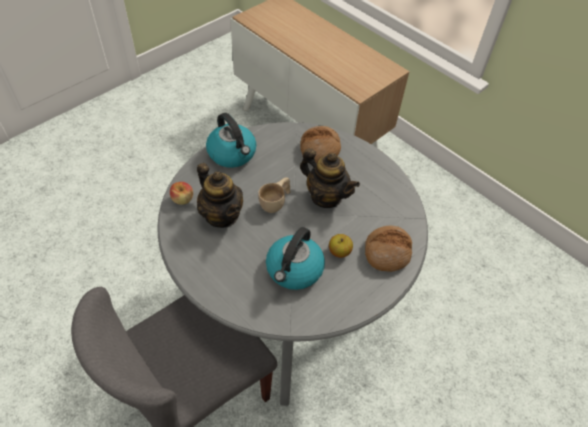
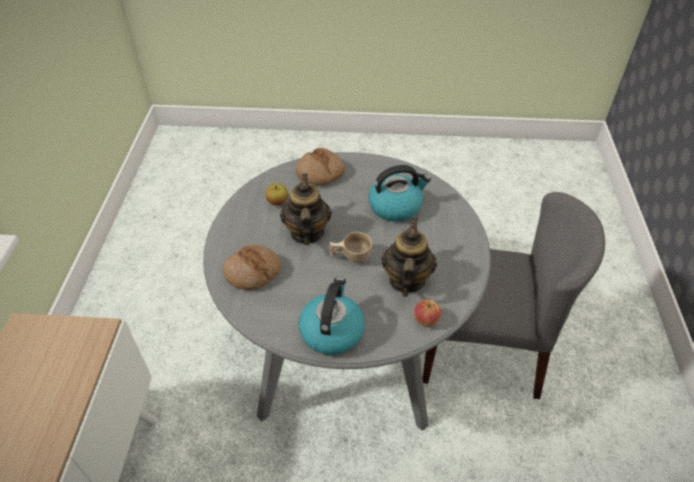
camera: 130 degrees left, 5 degrees down
apple [329,234,353,258] -> apple moved to [265,184,288,205]

